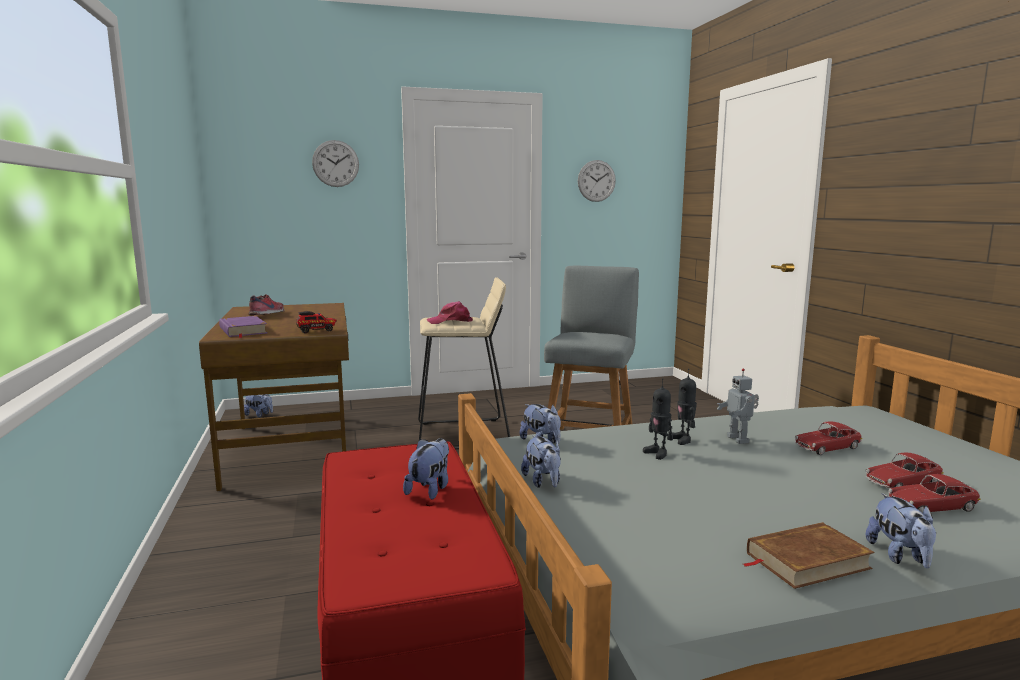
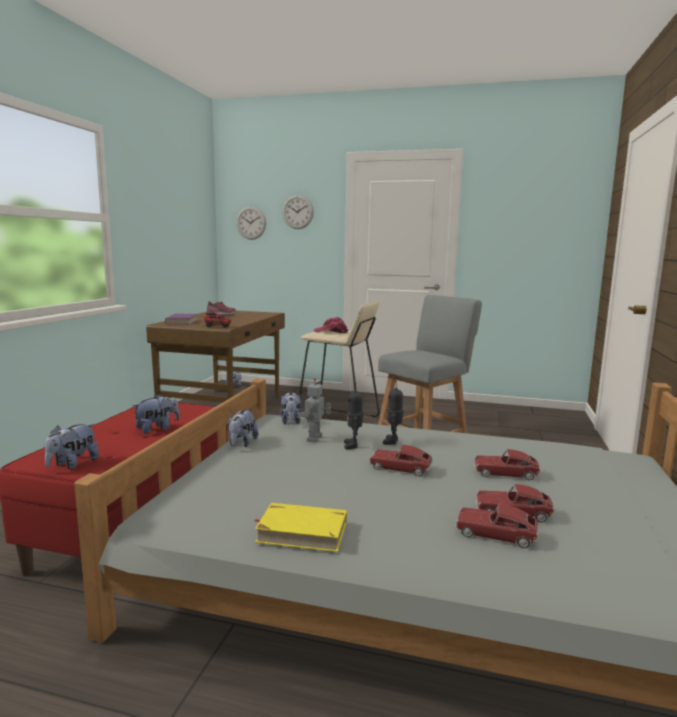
camera: 30 degrees right, 0 degrees up
wall clock [578,160,616,202] -> wall clock moved to [236,206,266,240]
toy robot [717,368,759,444] -> toy robot moved to [297,378,331,443]
brown book [743,522,875,589] -> yellow book [255,503,347,552]
plush toy [866,493,936,568] -> plush toy moved to [45,424,99,469]
none -> toy car [369,445,433,476]

